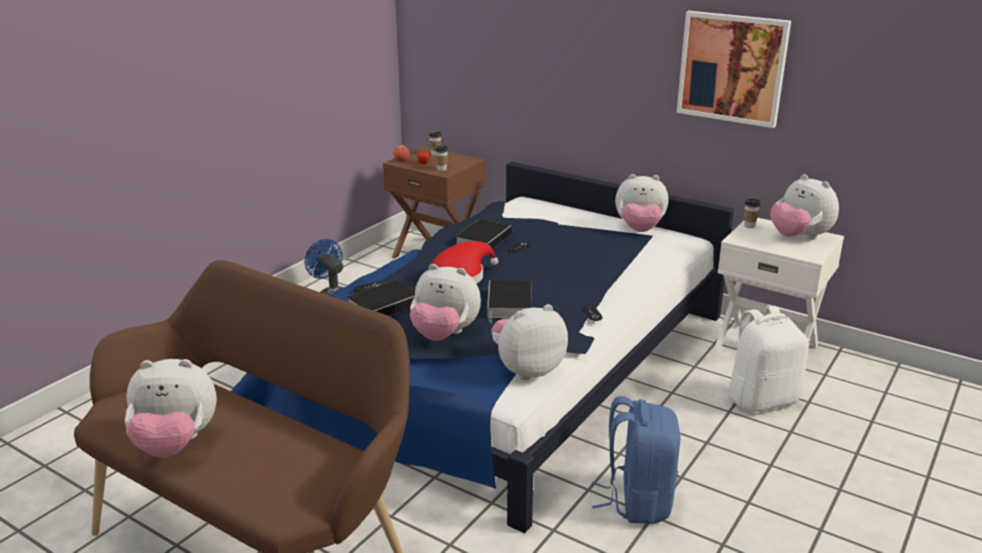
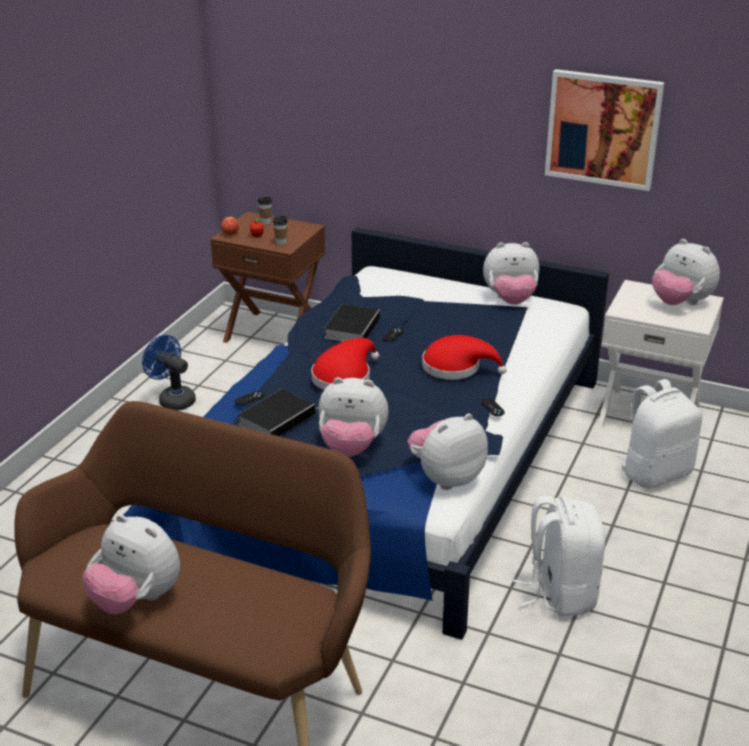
camera: 10 degrees left, 5 degrees up
plush toy [124,359,217,457] -> plush toy turned 45 degrees clockwise [82,514,180,614]
book [487,280,532,324] -> none
blue backpack [592,396,680,524] -> white backpack [513,496,606,617]
cup [744,199,761,228] -> none
none -> red hat [422,335,507,380]

